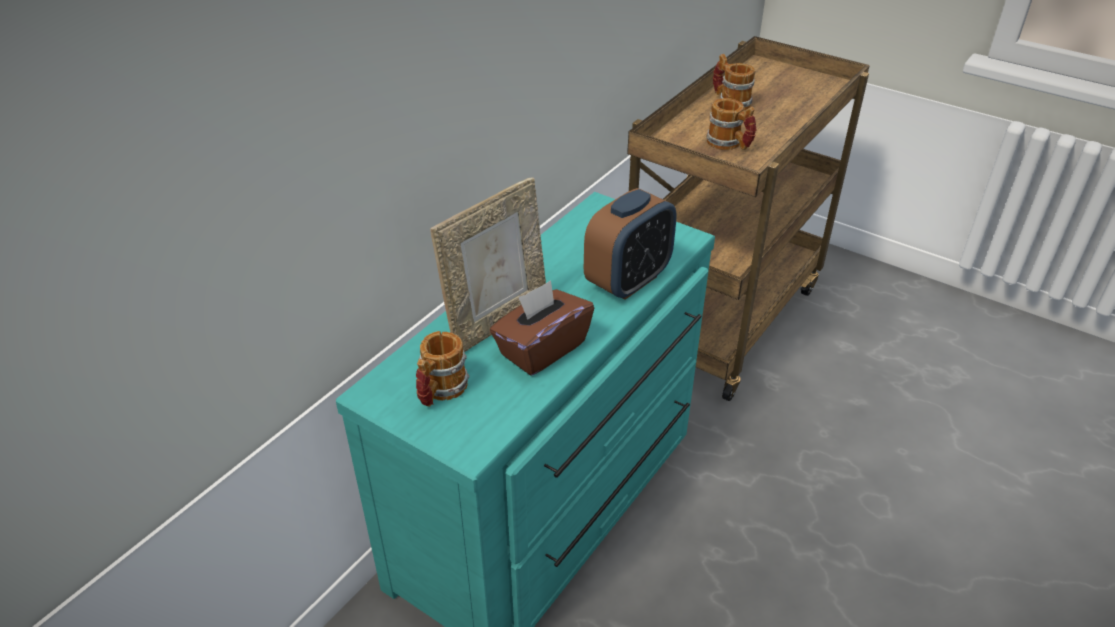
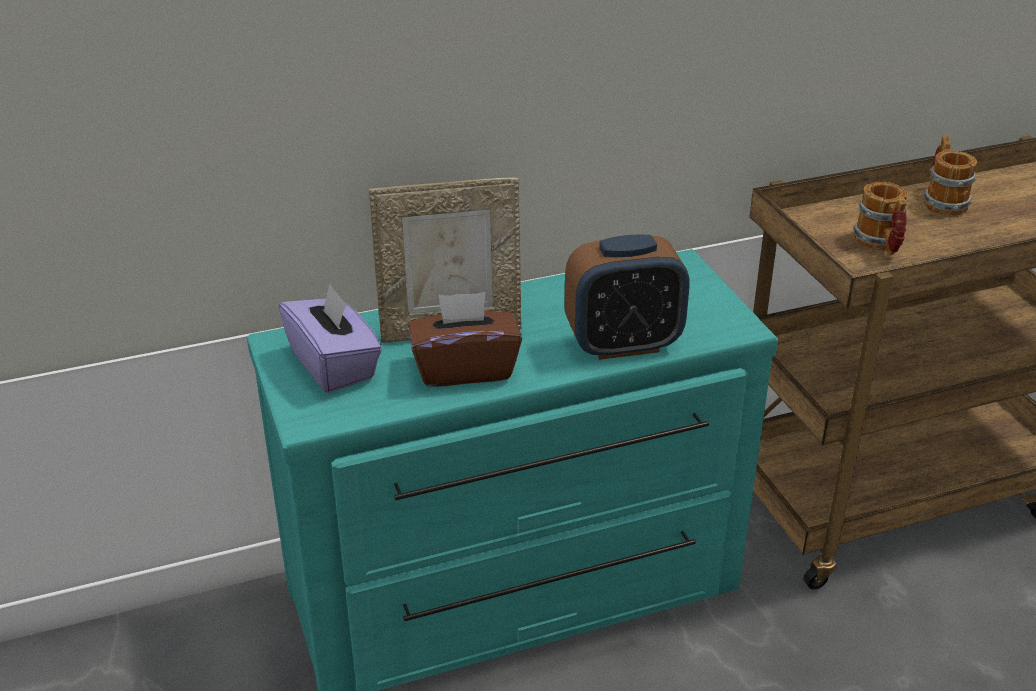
camera: 35 degrees right, 5 degrees down
mug [416,331,469,407] -> purple tissue box [279,284,382,393]

